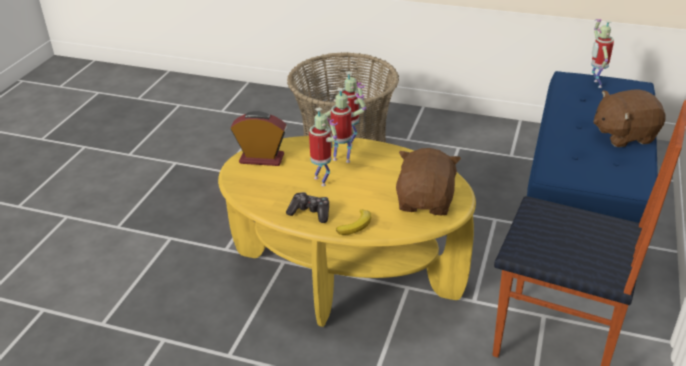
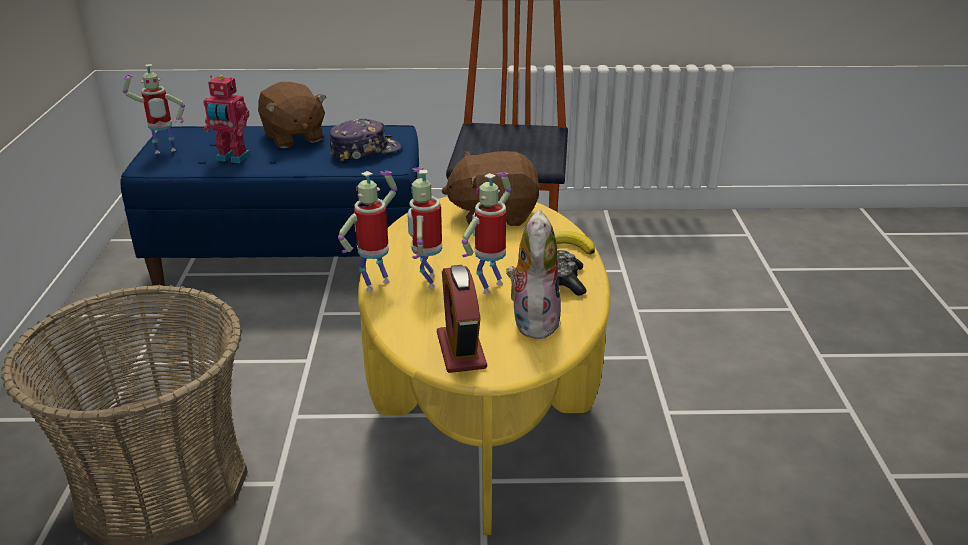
camera: 110 degrees left, 5 degrees down
none -> toy robot [204,75,251,163]
none -> cap [329,118,401,162]
none -> plush toy [506,210,561,339]

